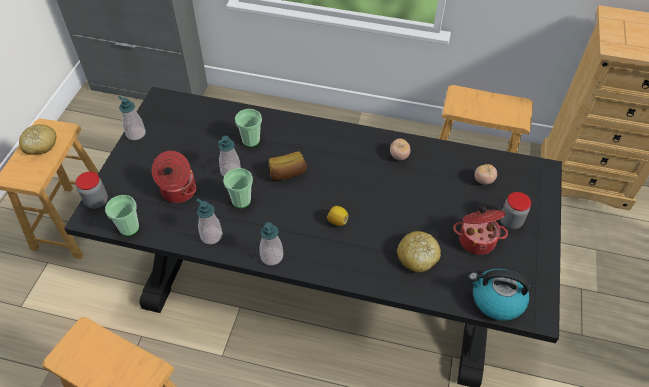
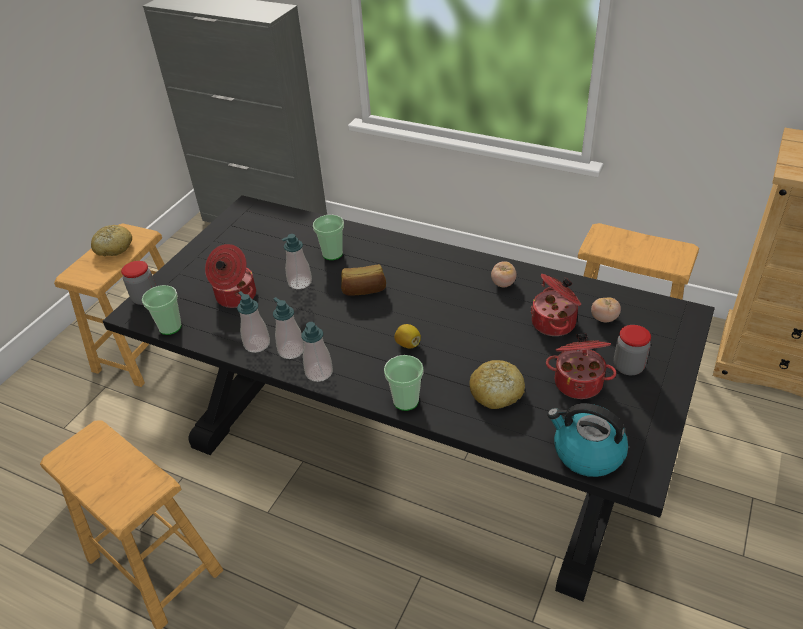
camera: 15 degrees right, 10 degrees down
soap dispenser [118,96,146,140] -> soap dispenser moved to [273,297,304,359]
cup [223,168,253,208] -> cup moved to [384,355,424,411]
none -> cooking pot [530,274,581,336]

